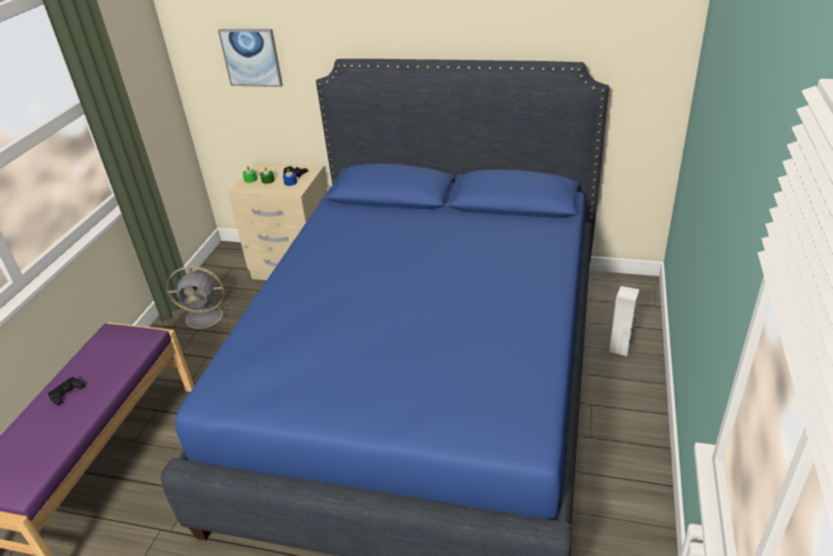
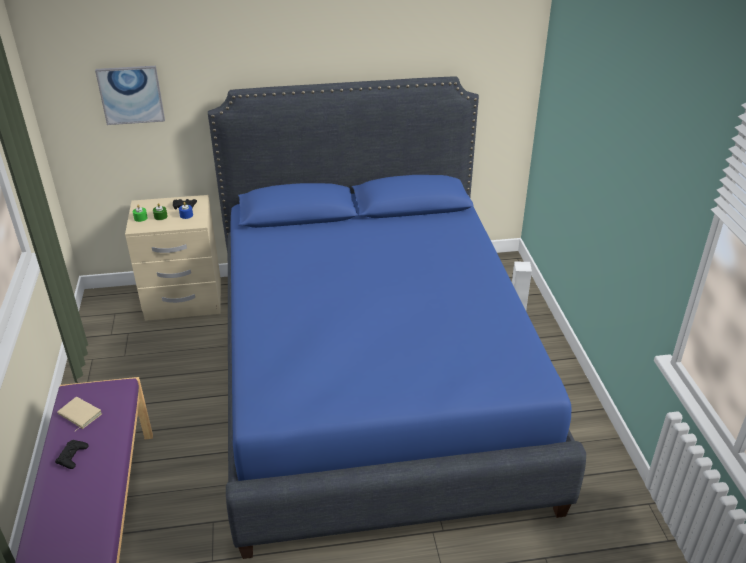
camera: 25 degrees left, 0 degrees up
grey fan [167,266,232,334] -> none
none -> beige book [57,397,102,432]

